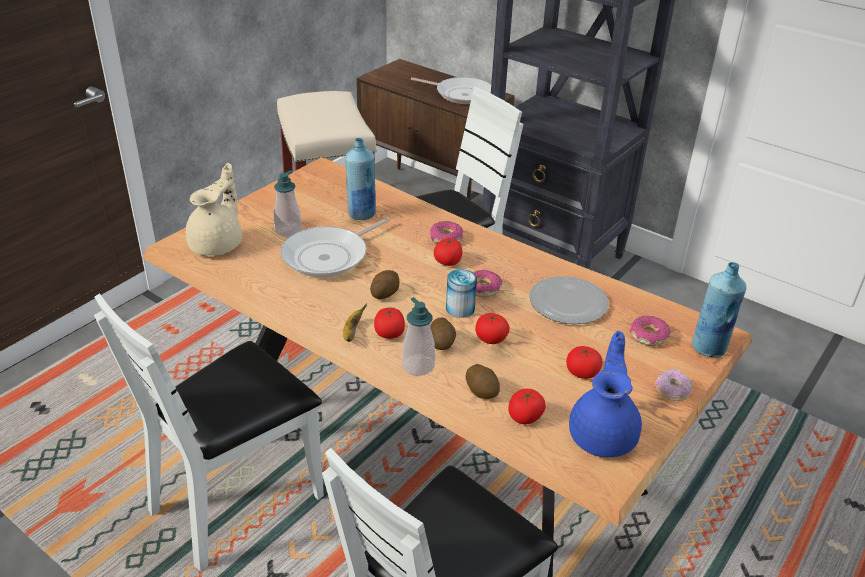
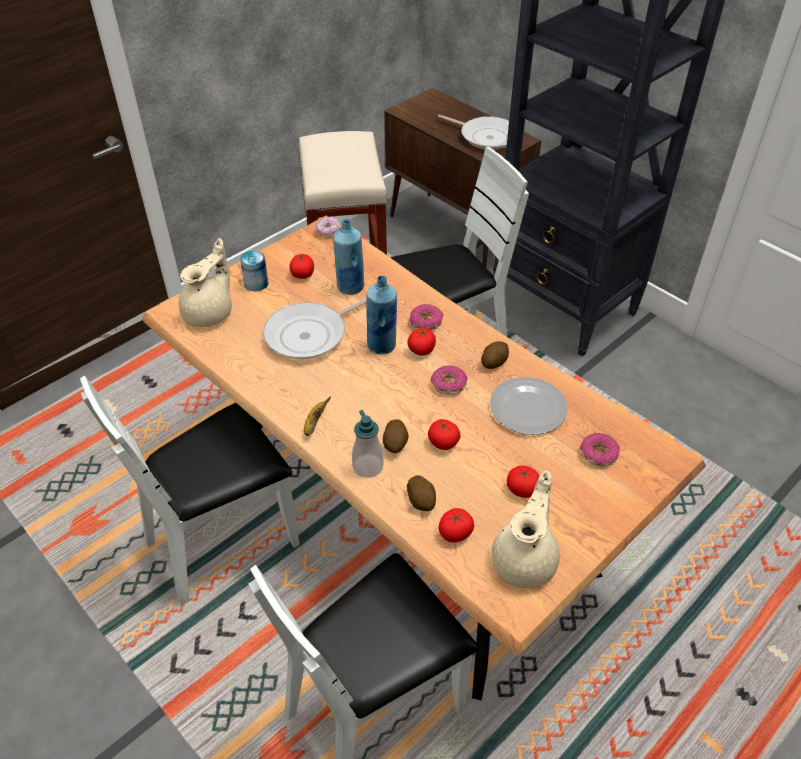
camera: 10 degrees right, 10 degrees up
soap dispenser [274,170,302,237] -> none
potato [370,270,399,299] -> potato moved to [481,341,509,369]
tomato [374,307,405,339] -> tomato moved to [289,254,314,279]
can [446,269,477,318] -> can moved to [240,251,268,291]
blue teapot [569,331,642,457] -> beige teapot [491,471,560,588]
donut [655,369,693,401] -> donut moved to [316,216,340,238]
blue bottle [692,262,746,357] -> blue bottle moved to [366,276,397,354]

